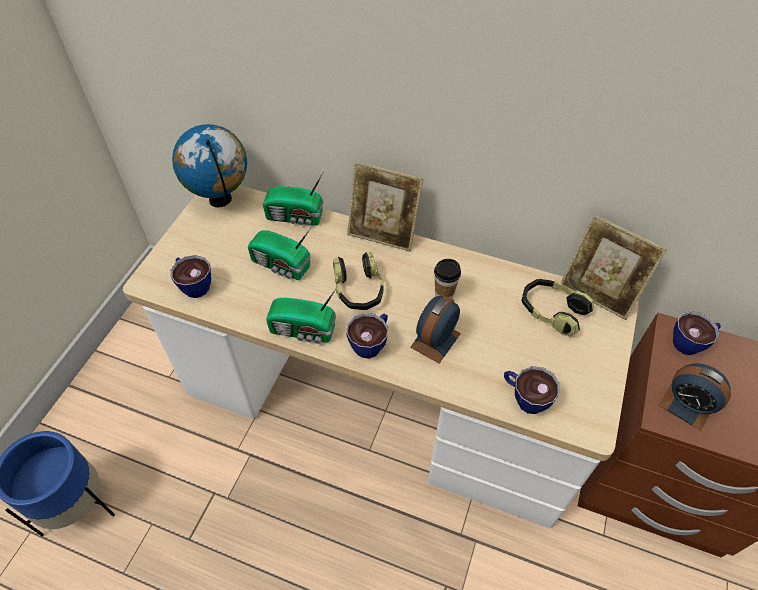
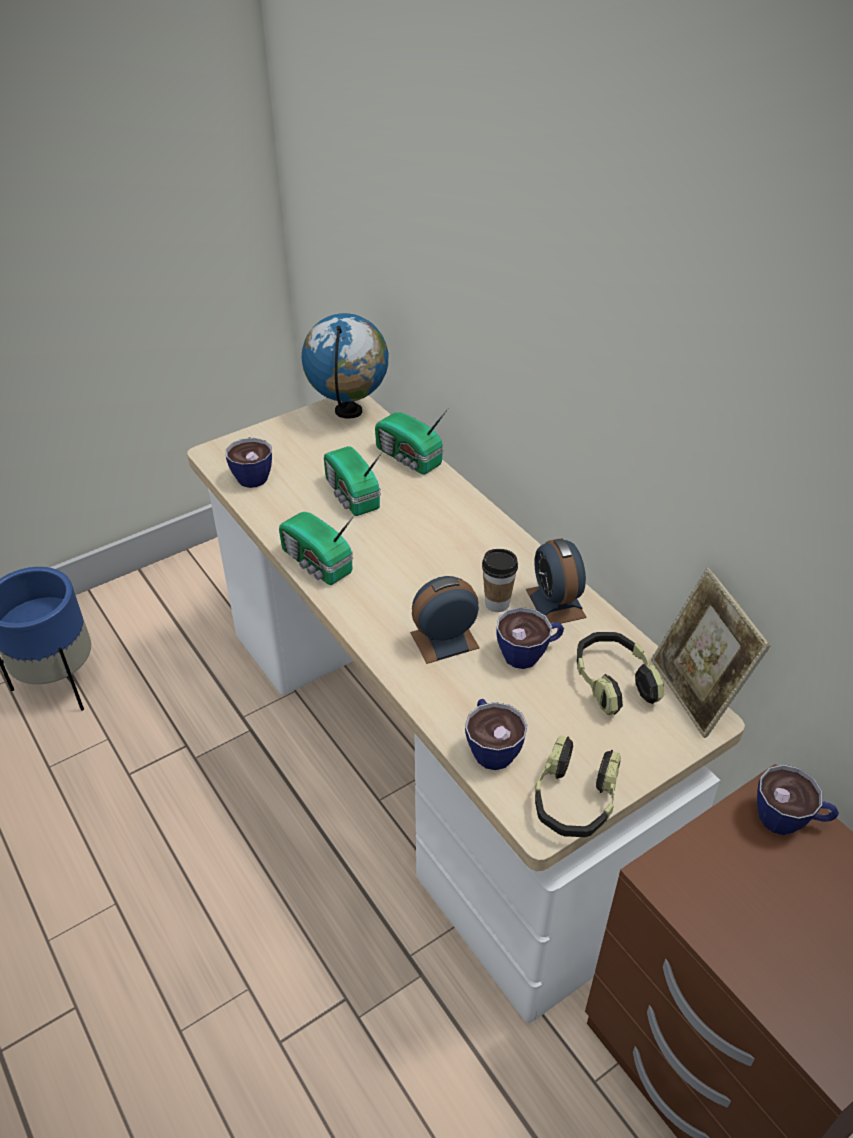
camera: 35 degrees right, 10 degrees down
headphones [333,252,384,310] -> headphones moved to [535,736,621,837]
cup [346,313,388,359] -> cup moved to [496,607,564,669]
picture frame [347,161,424,252] -> none
alarm clock [658,363,731,431] -> alarm clock moved to [526,538,587,624]

